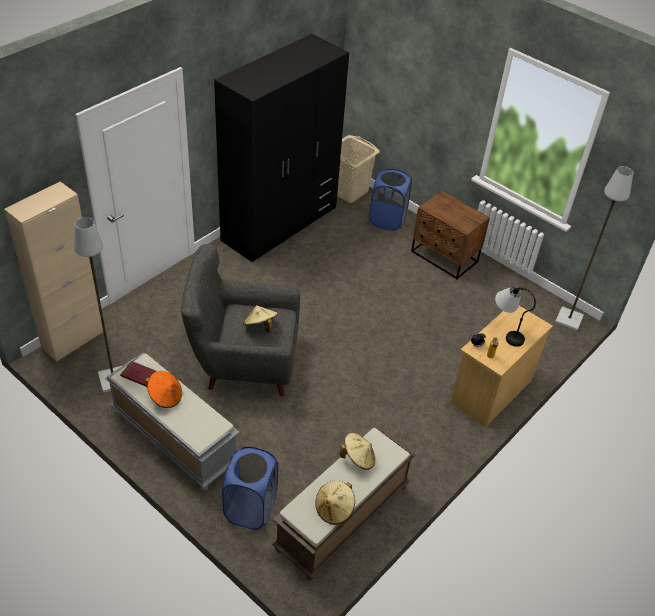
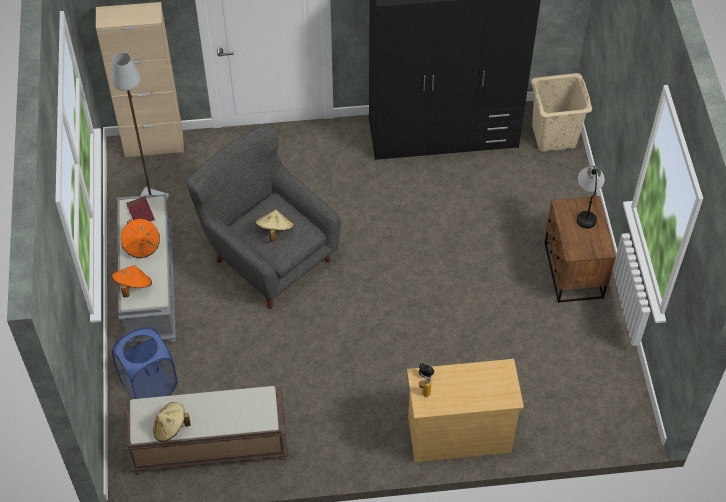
camera: 45 degrees right, 10 degrees up
beige hat [340,433,375,470] -> none
blue laundry basket [369,168,412,231] -> none
table lamp [495,286,536,347] -> table lamp moved to [577,166,605,229]
grey floor lamp [555,166,633,331] -> none
none -> orange hat [112,265,152,298]

